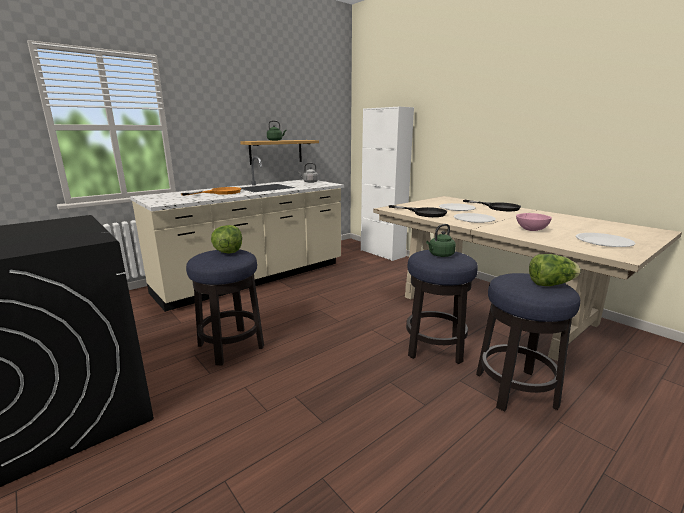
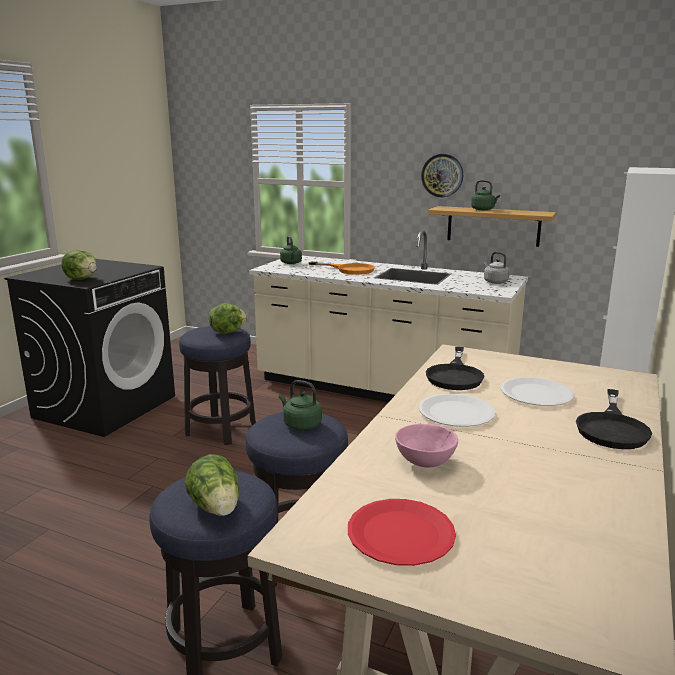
camera: 65 degrees right, 0 degrees up
white plate [576,233,635,247] -> red plate [348,499,456,566]
none -> lettuce [61,250,97,280]
none -> green kettle [280,236,302,264]
none -> wall clock [421,154,463,197]

